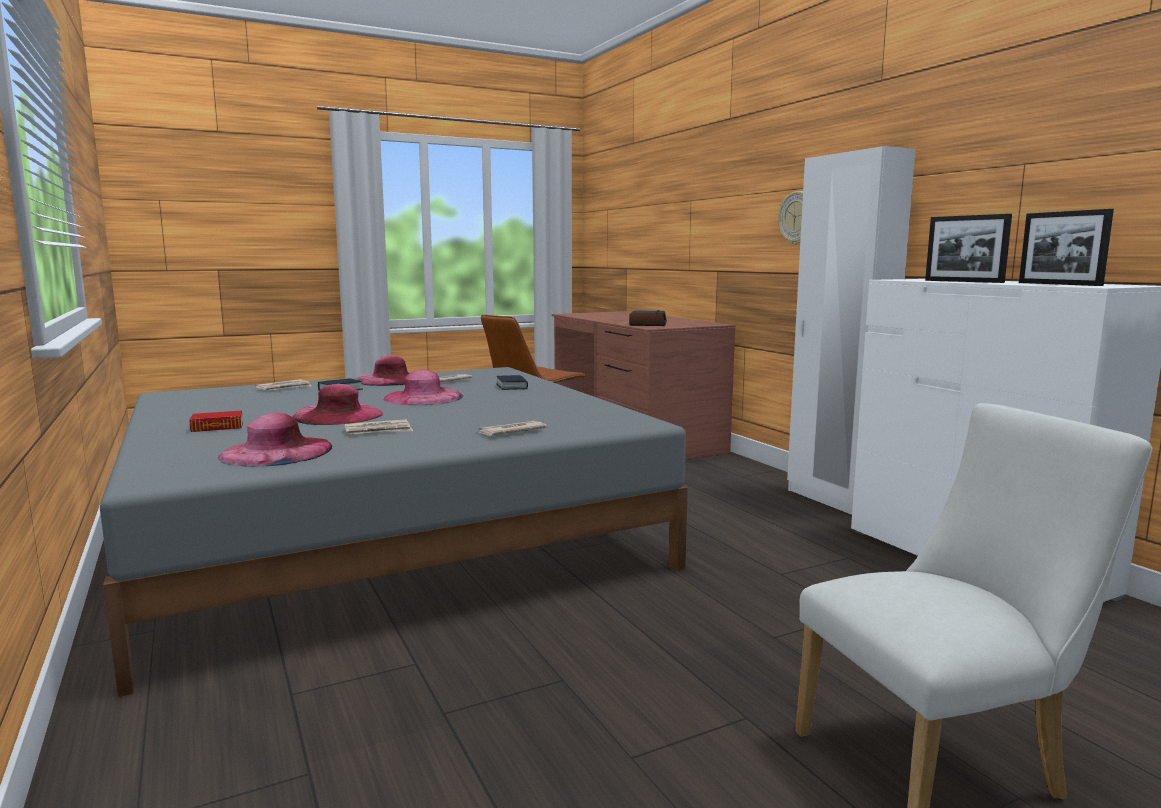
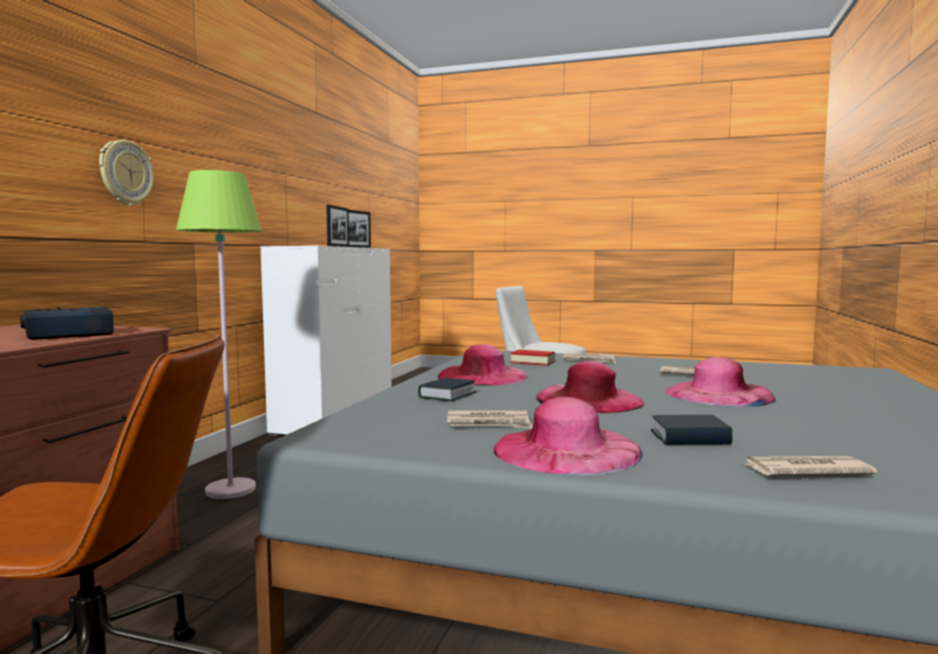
camera: 135 degrees left, 5 degrees down
book [190,411,243,432] -> book moved to [511,350,555,366]
pink hat [218,413,332,467] -> pink hat moved to [437,344,528,386]
white wardrobe [787,146,915,515] -> none
none -> green floor lamp [176,170,262,499]

